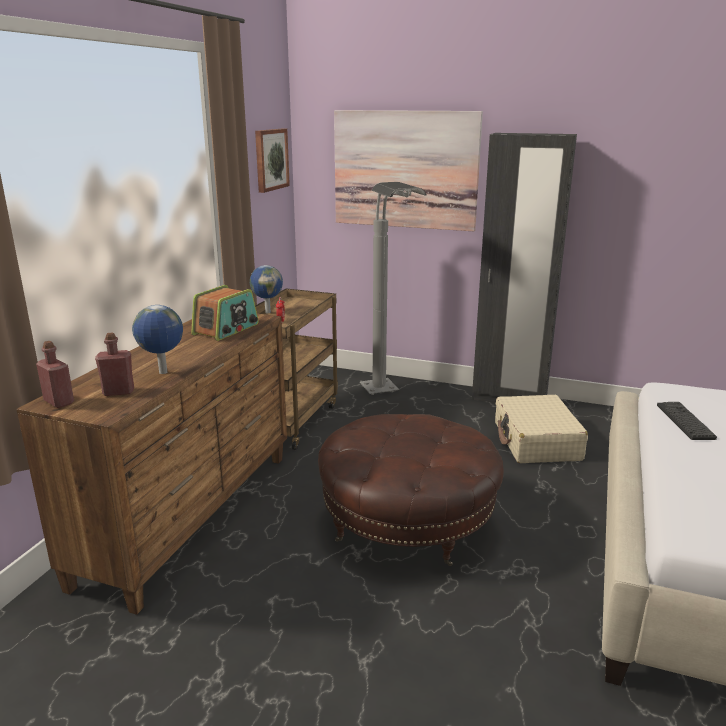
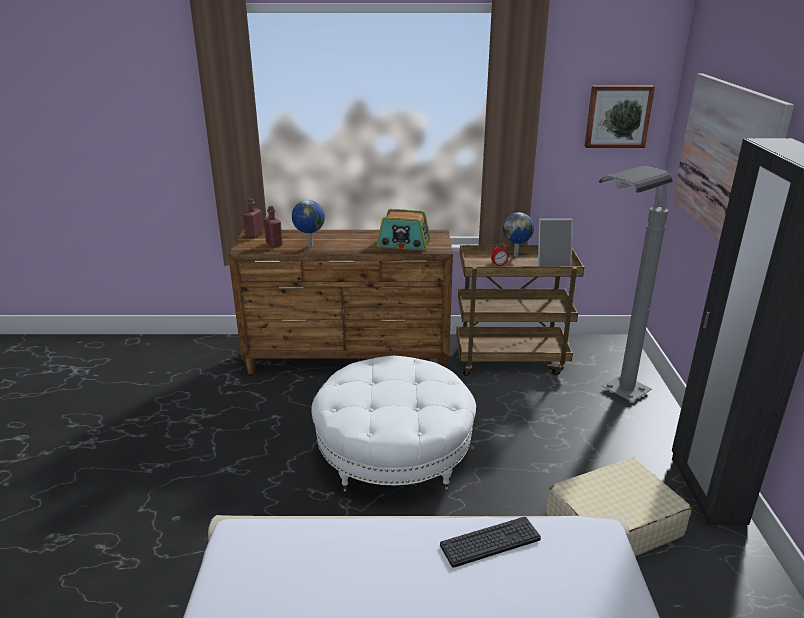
camera: 70 degrees right, 5 degrees up
brown ottoman [318,414,504,566] -> white ottoman [311,356,476,492]
none -> picture frame [538,219,573,266]

